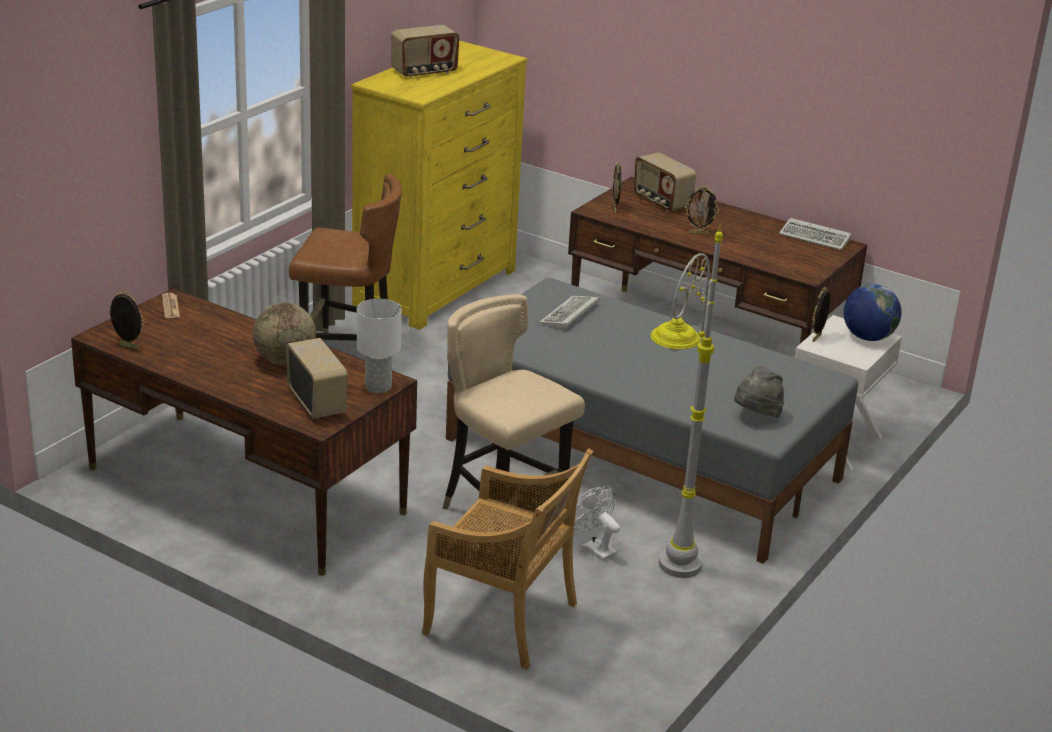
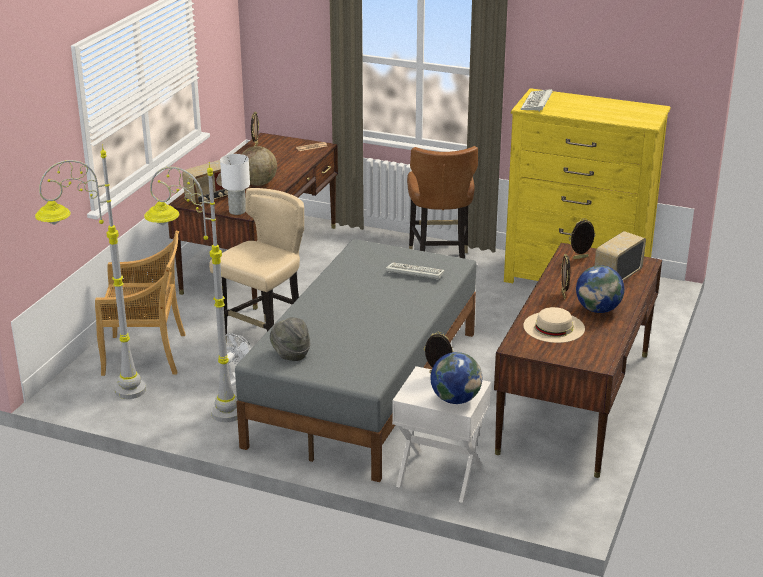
camera: 80 degrees right, 0 degrees up
radio [391,25,459,78] -> none
beige chair [422,449,593,670] -> beige chair turned 105 degrees counterclockwise [95,231,186,376]
keyboard [779,218,852,250] -> keyboard moved to [521,89,553,111]
none -> grey floor lamp [35,144,146,399]
none -> beige hat [523,307,585,343]
none -> globe [576,265,624,313]

